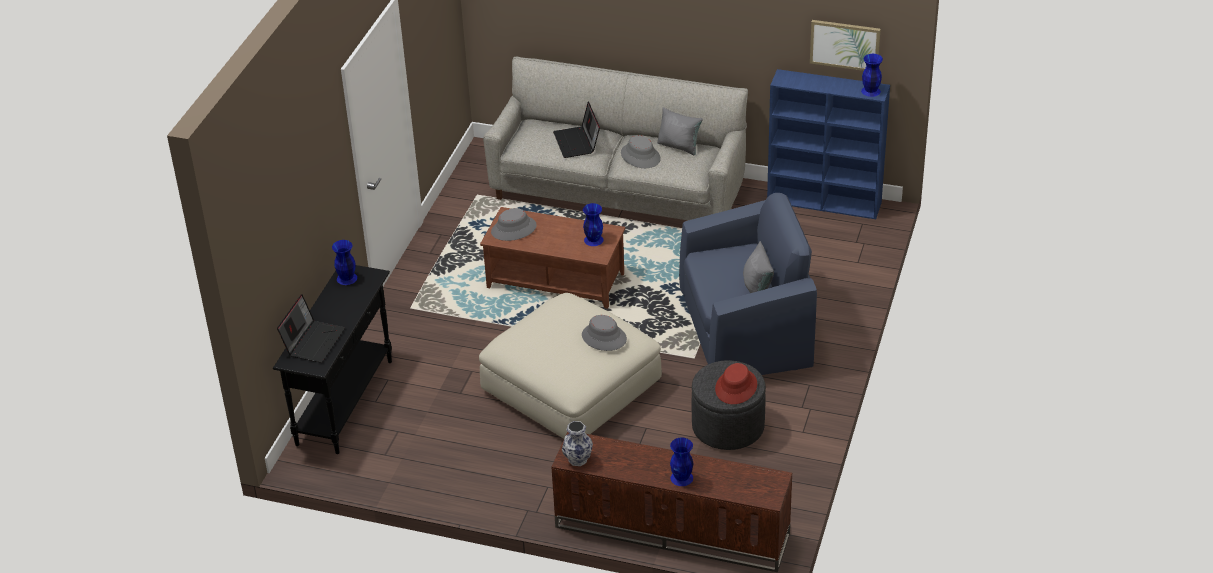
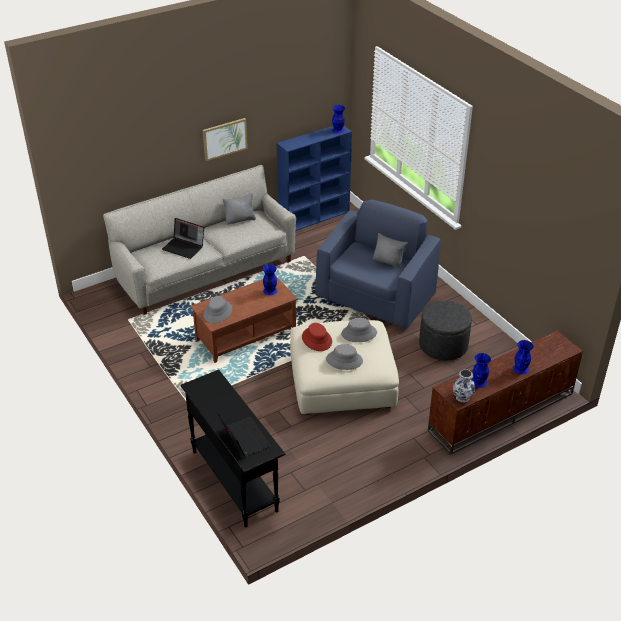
camera: 50 degrees left, 0 degrees up
blue vase [332,240,357,285] -> blue vase moved to [472,353,491,388]
grey hat [621,135,661,168] -> grey hat moved to [326,344,363,370]
red hat [715,363,757,404] -> red hat moved to [302,323,332,351]
picture [810,20,881,71] -> picture moved to [203,118,248,161]

